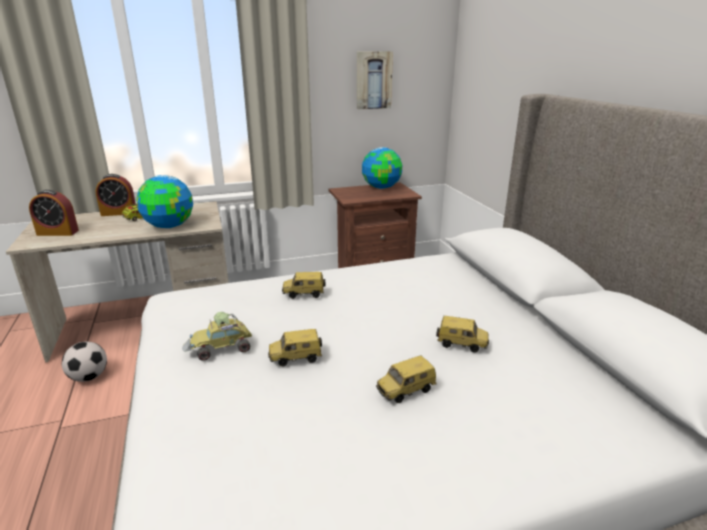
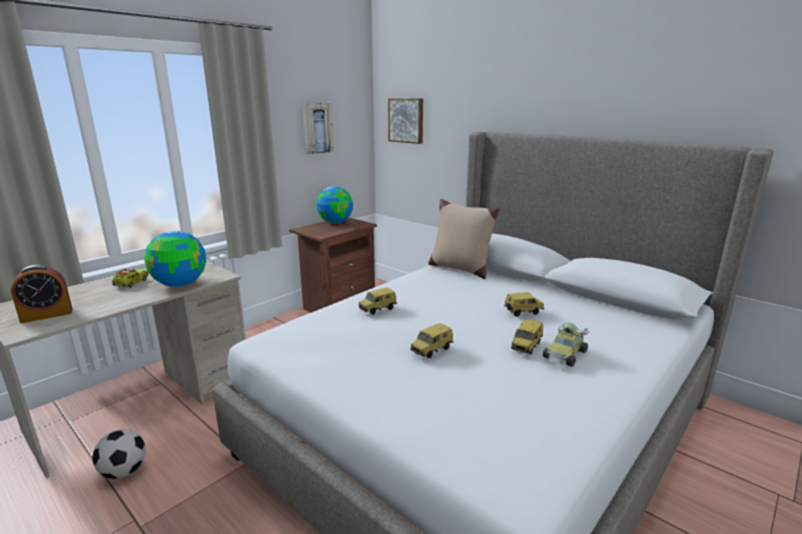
camera: 30 degrees left, 5 degrees down
alarm clock [96,174,136,216] -> none
toy car [182,312,252,361] -> toy car moved to [543,322,589,367]
none -> picture [388,98,423,144]
none -> beige pillow [428,199,500,279]

